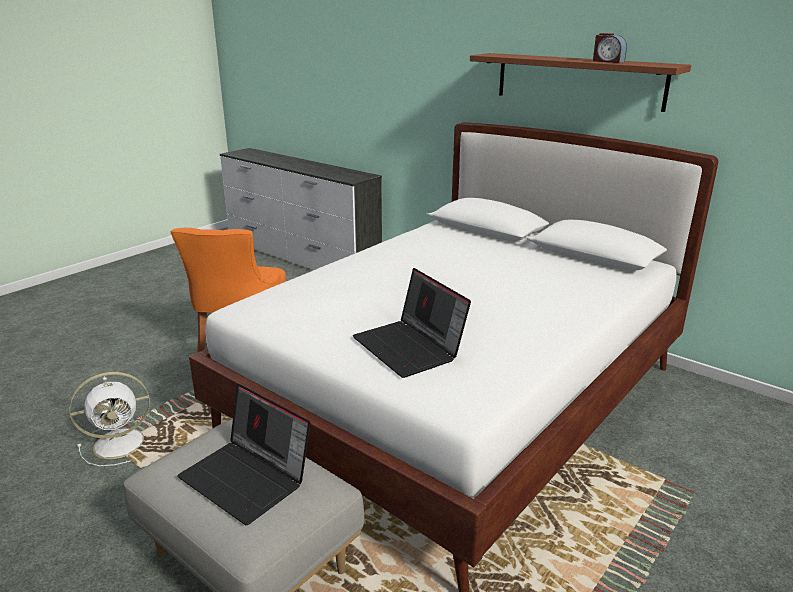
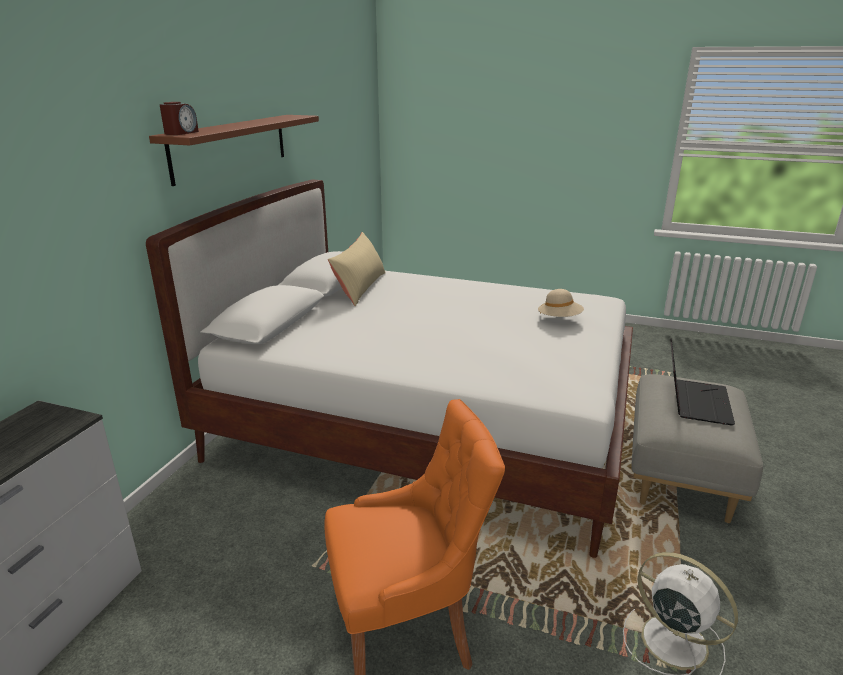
camera: 110 degrees left, 0 degrees up
laptop [353,268,471,378] -> beige hat [538,289,584,317]
alarm clock [593,33,627,63] -> alarm clock moved to [160,102,199,135]
none -> beige pillow [328,232,385,306]

